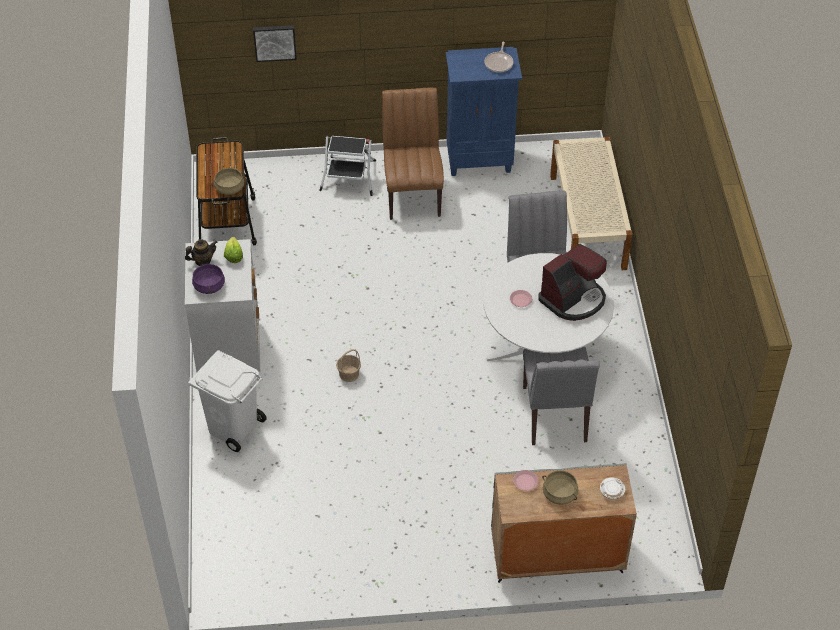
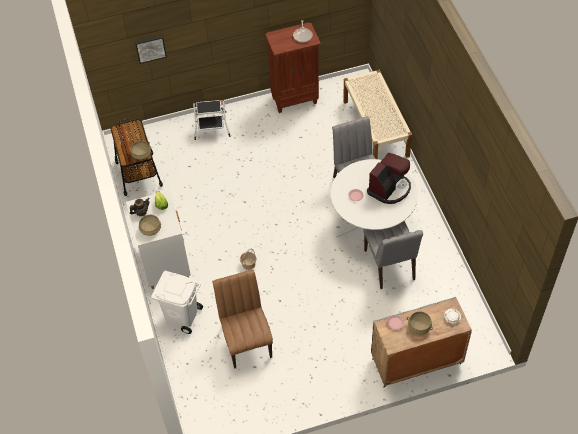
camera: 10 degrees left, 5 degrees up
purple cooking pot [192,264,225,294] -> beige cooking pot [139,215,161,236]
brown chair [382,88,444,220] -> brown chair moved to [212,270,273,369]
blue cabinet [446,47,522,176] -> brown cabinet [265,22,321,113]

